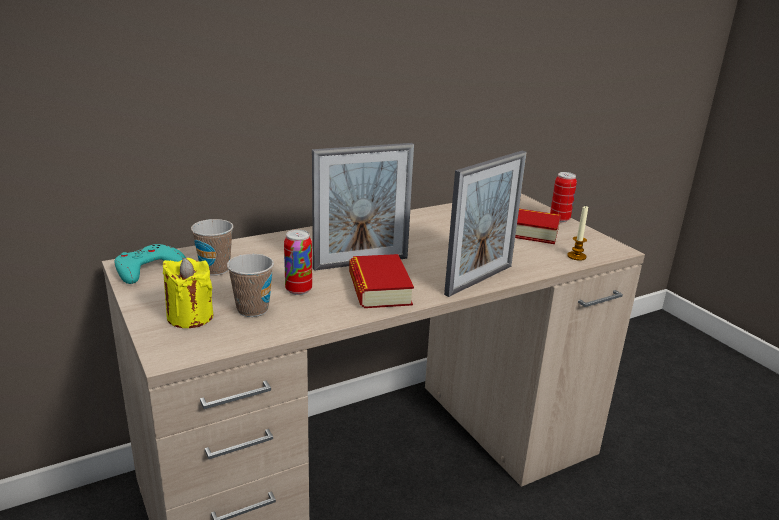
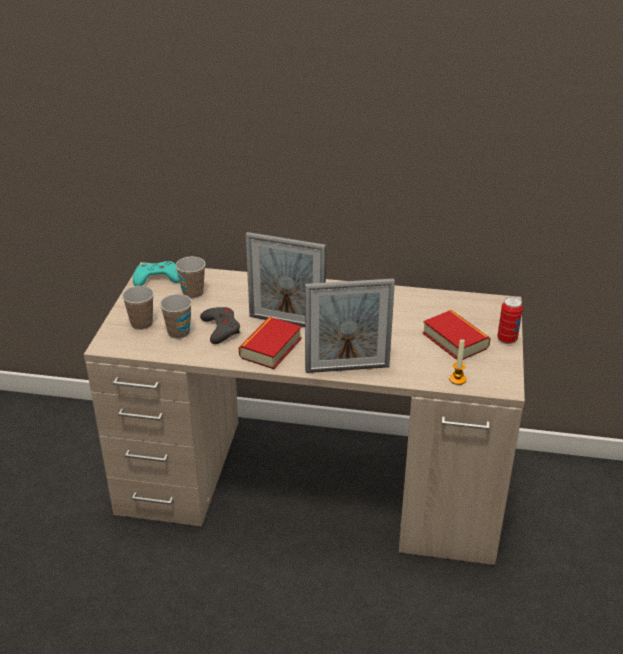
camera: 40 degrees right, 10 degrees up
yellow candle [163,258,213,328] -> cup [122,286,154,330]
can [284,230,312,295] -> grey game controller [200,307,240,344]

